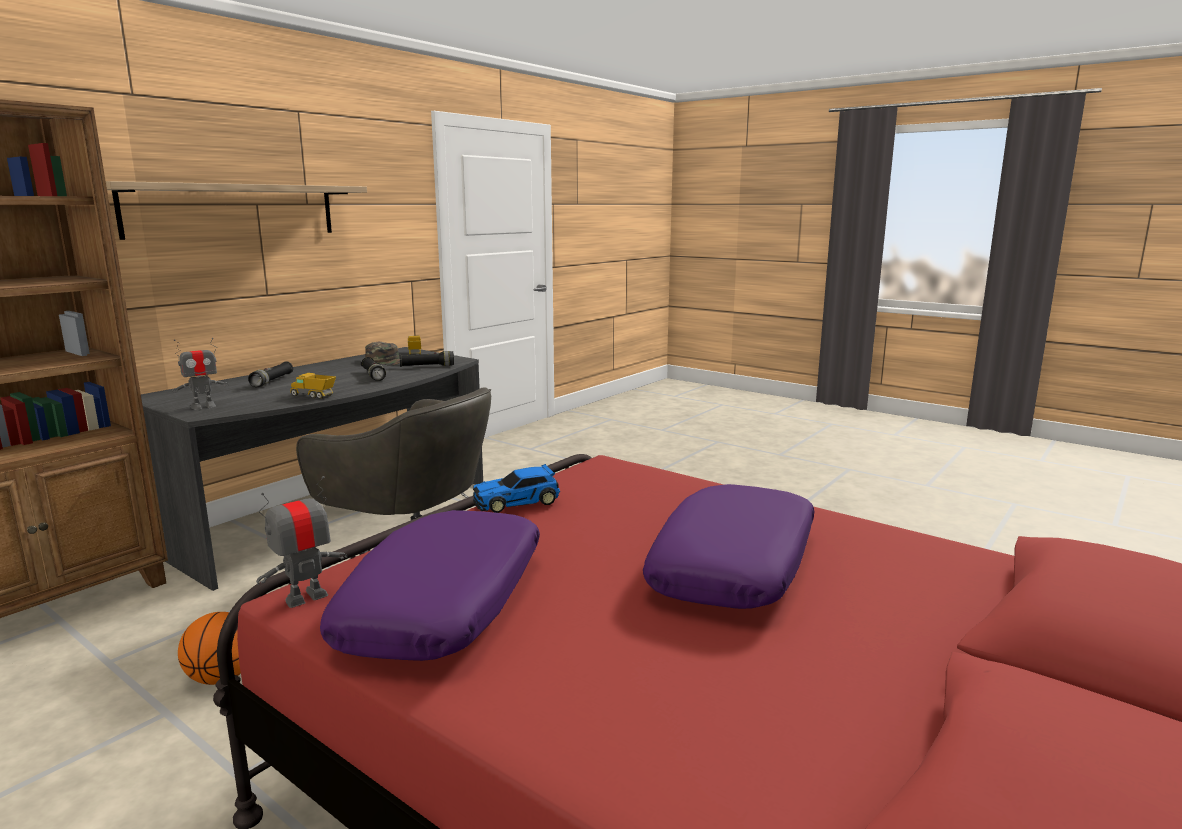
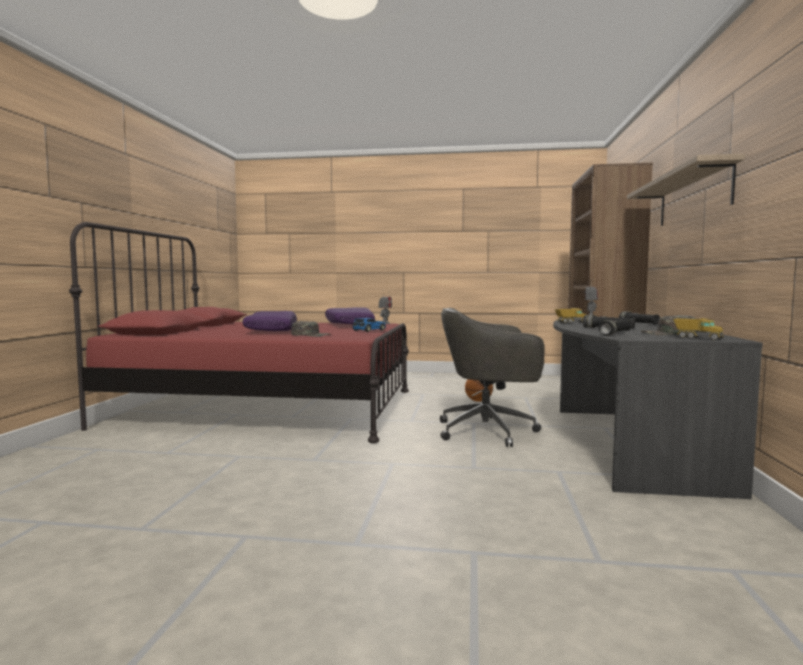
camera: 150 degrees right, 10 degrees down
none -> green cap [291,321,331,337]

